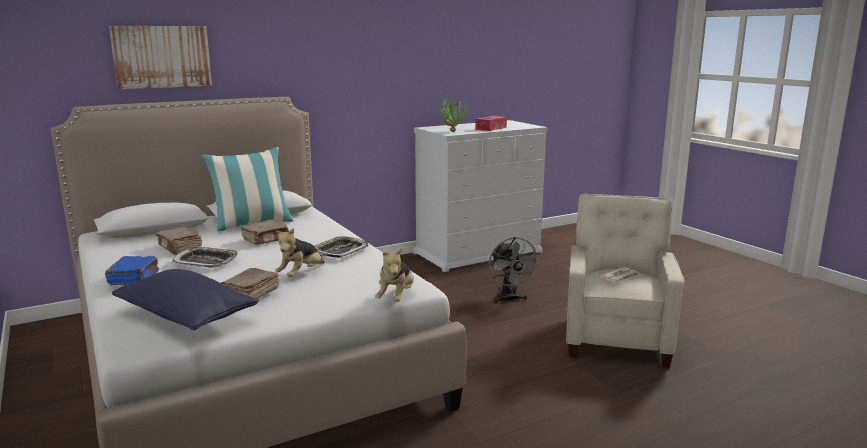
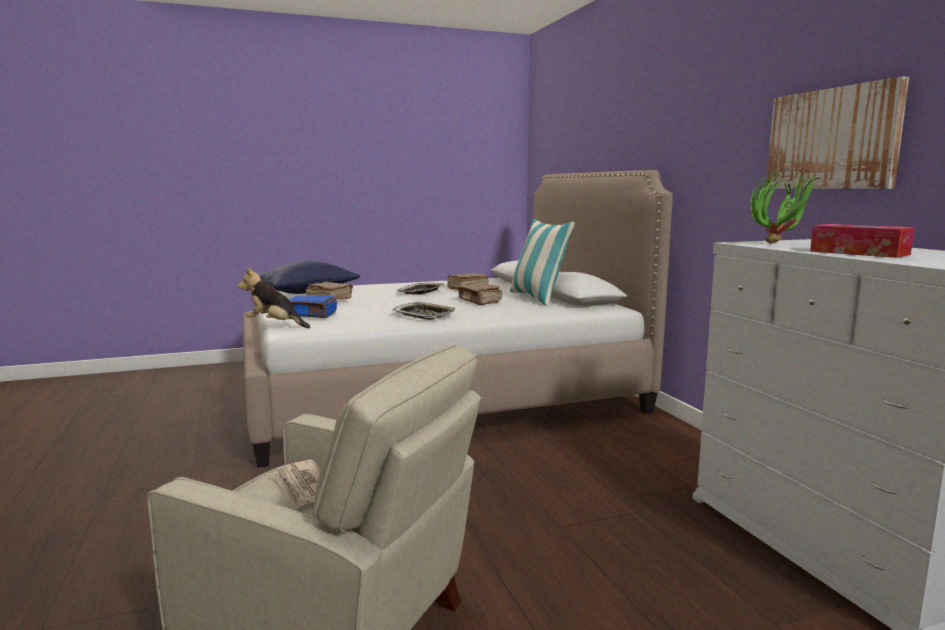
camera: 100 degrees right, 5 degrees down
blue book [105,256,159,286] -> blue book moved to [288,295,337,318]
picture [109,26,212,89] -> picture moved to [766,76,909,189]
plush toy [275,228,325,277] -> none
grey fan [489,237,541,304] -> none

